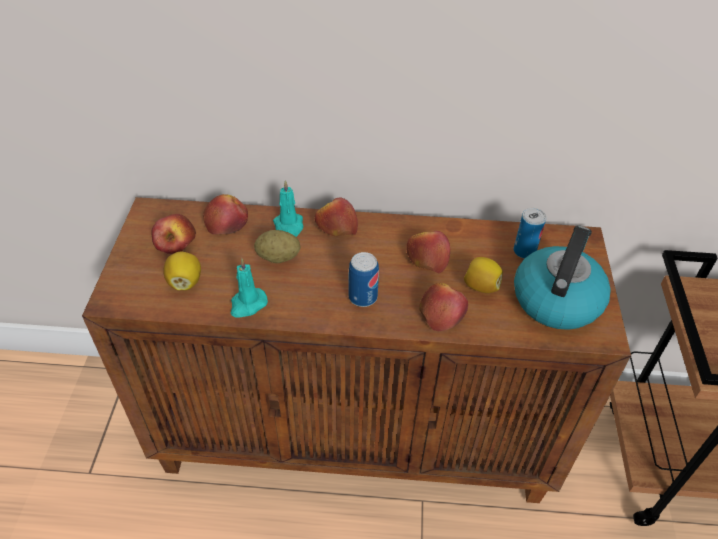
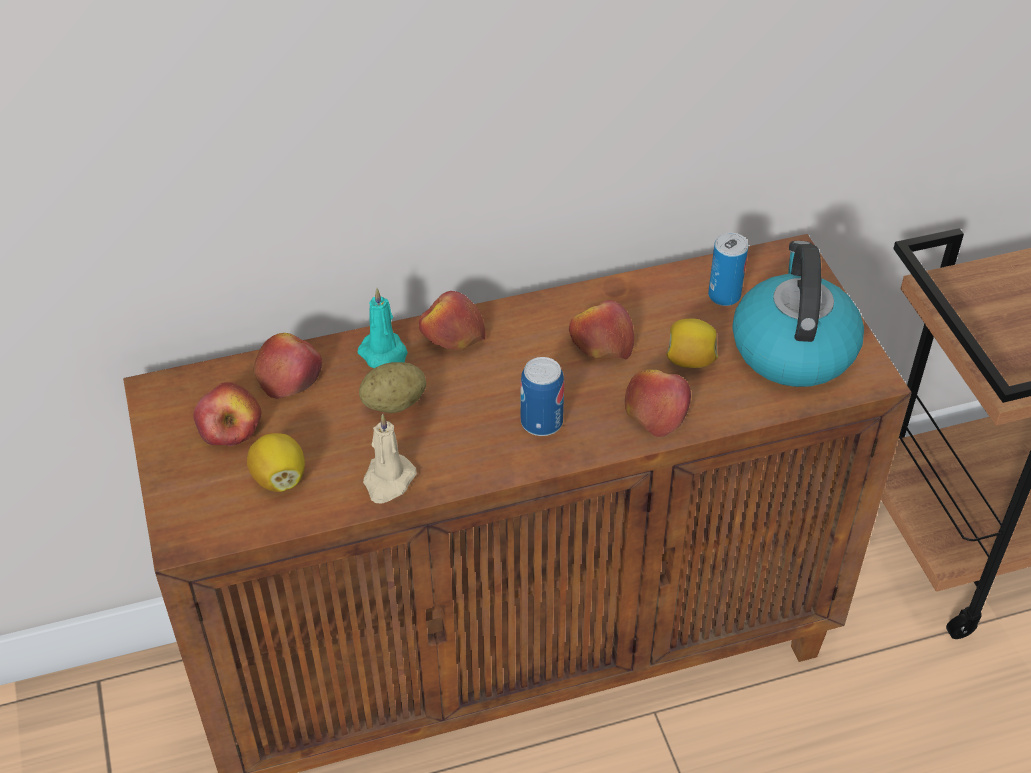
camera: 20 degrees left, 0 degrees up
turquoise candle [231,258,268,317] -> beige candle [363,414,417,504]

